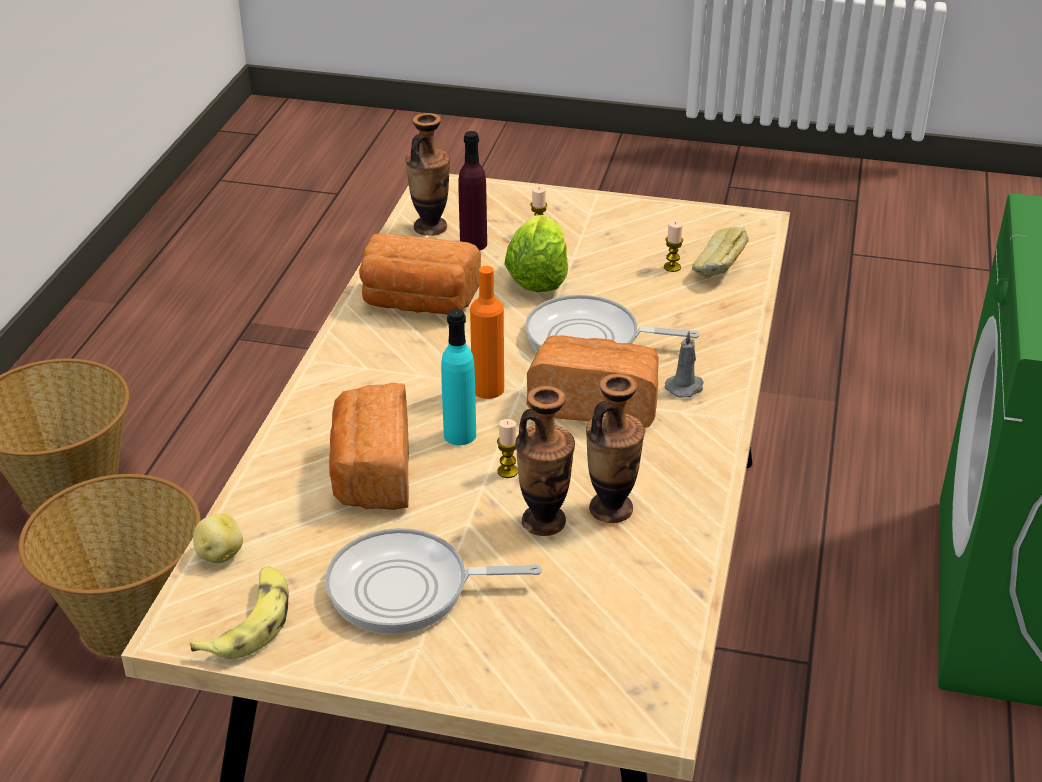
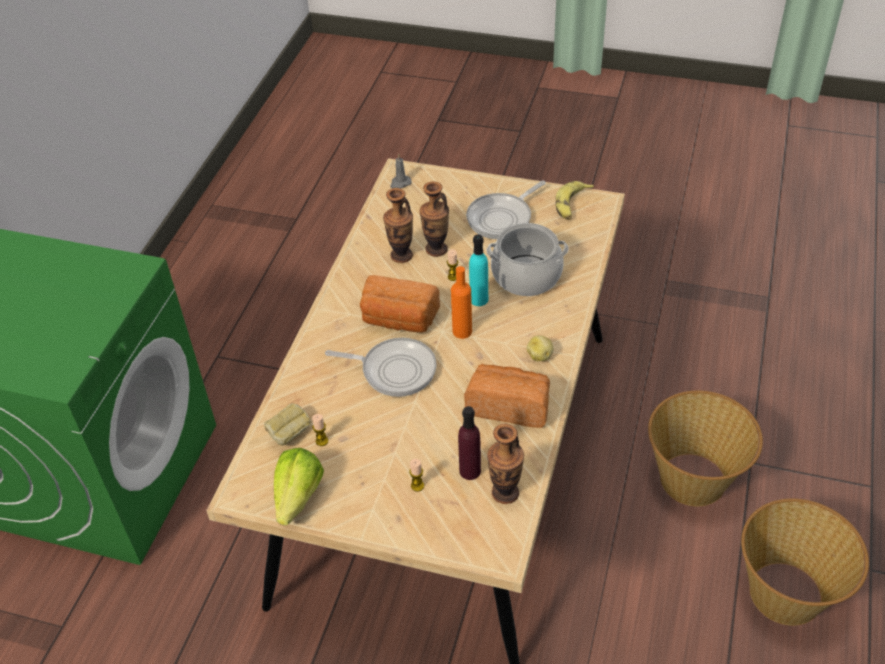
camera: 175 degrees left, 10 degrees up
potato [193,514,243,563] -> potato moved to [527,335,553,361]
frying pan [325,528,542,634] -> frying pan turned 135 degrees clockwise [466,181,546,239]
bread [329,383,409,510] -> cooking pot [487,223,568,296]
lettuce [504,215,568,292] -> lettuce moved to [274,448,324,526]
grey candle [665,331,704,398] -> grey candle moved to [390,154,411,188]

